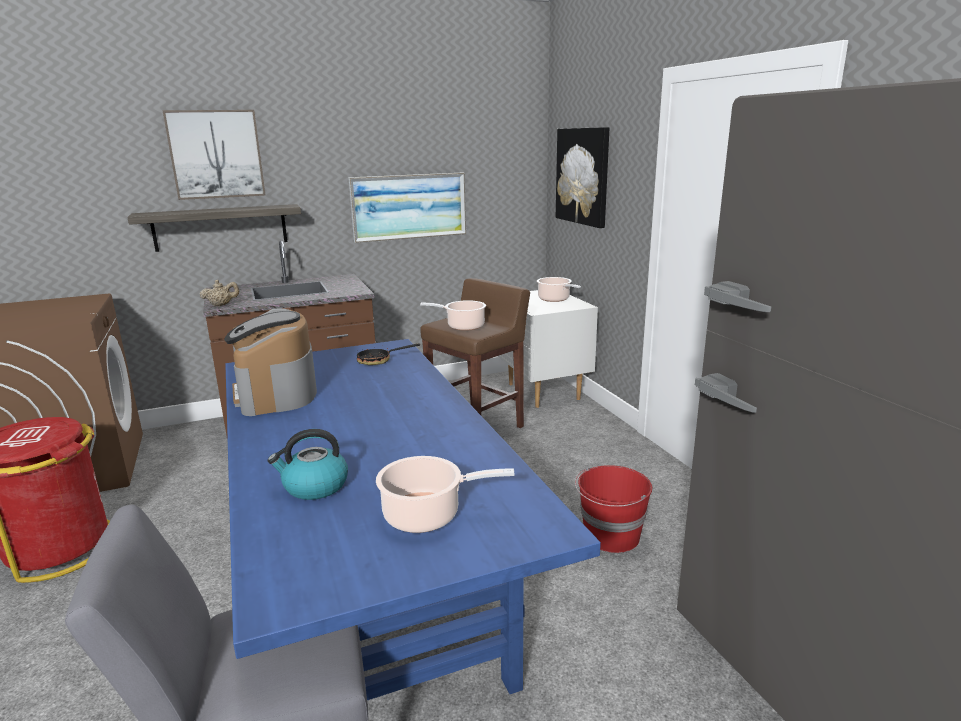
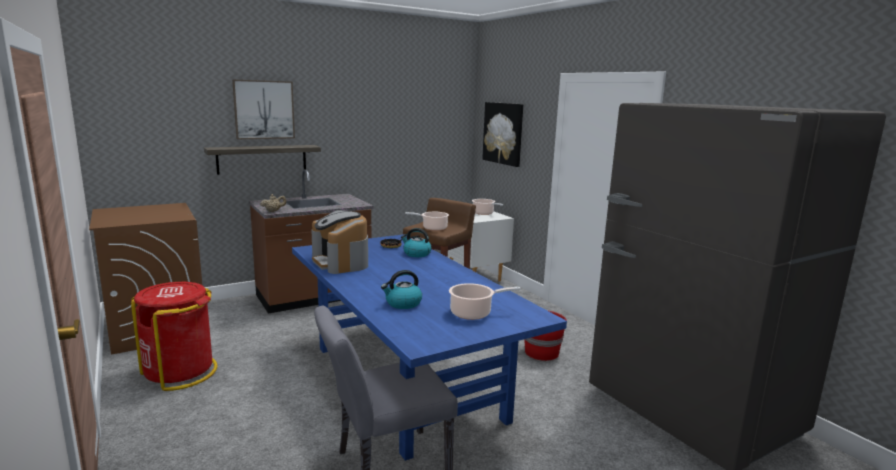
camera: 10 degrees left, 5 degrees down
picture [348,172,466,243] -> none
none -> kettle [401,228,432,257]

